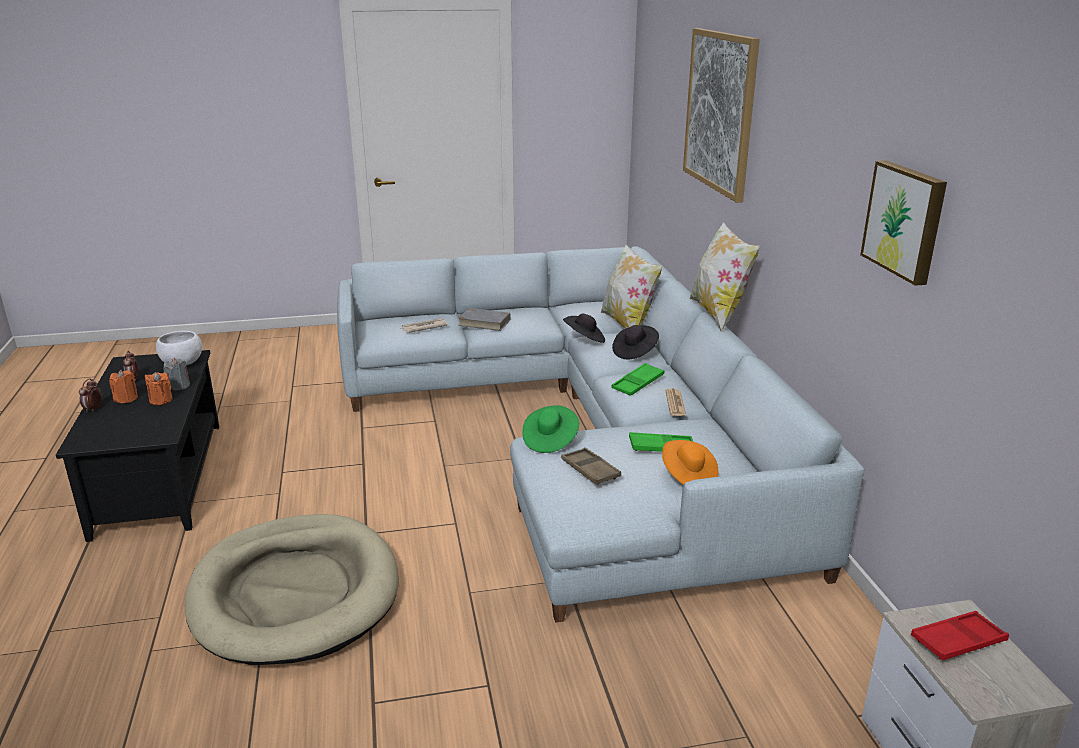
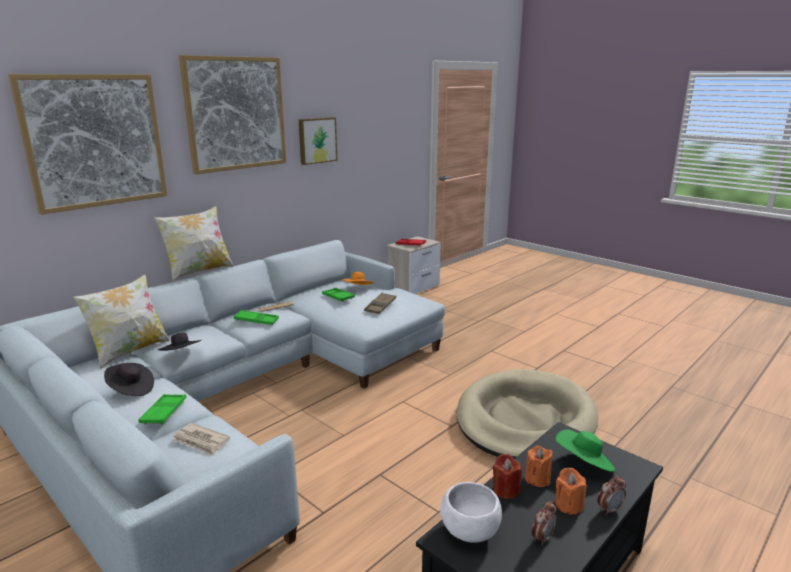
camera: 125 degrees left, 5 degrees down
grey candle [163,358,190,390] -> red candle [493,454,522,499]
grey book [458,308,510,331] -> green tray [138,394,187,425]
green hat [522,405,579,453] -> green hat moved to [555,429,615,472]
black hat [612,325,659,359] -> black hat moved to [104,363,154,396]
none -> picture [179,55,286,174]

